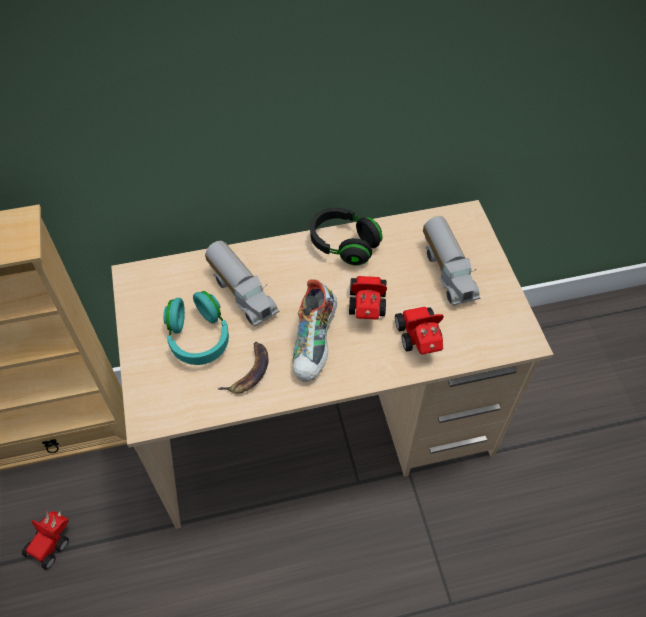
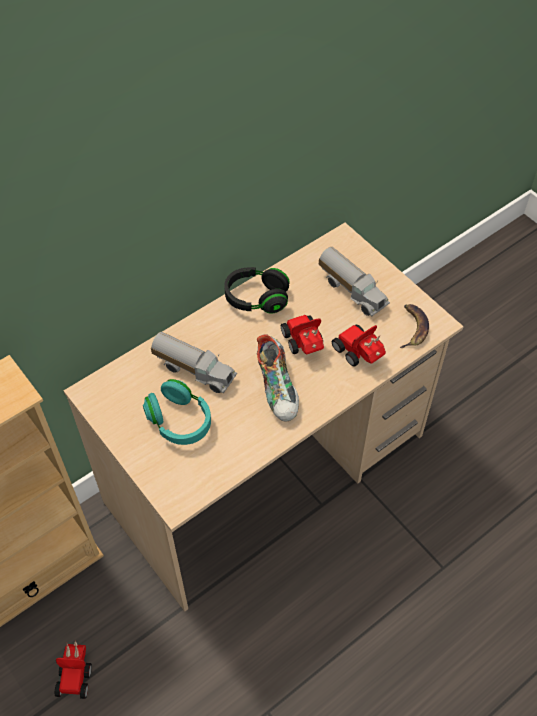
camera: 25 degrees left, 0 degrees up
banana [217,342,269,394] -> banana moved to [400,304,429,348]

